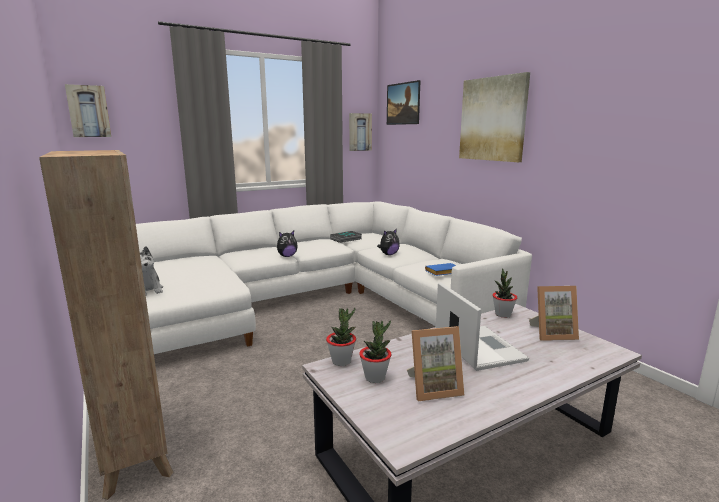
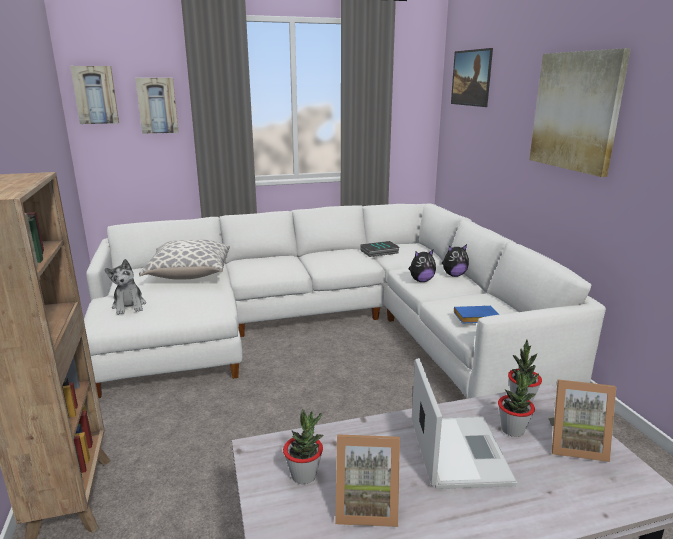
camera: 15 degrees right, 5 degrees up
plush toy [277,231,298,257] -> plush toy moved to [442,244,469,277]
potted plant [326,308,356,366] -> potted plant moved to [498,370,539,437]
picture [349,113,372,151] -> picture moved to [135,78,179,134]
none -> pillow [139,240,230,280]

